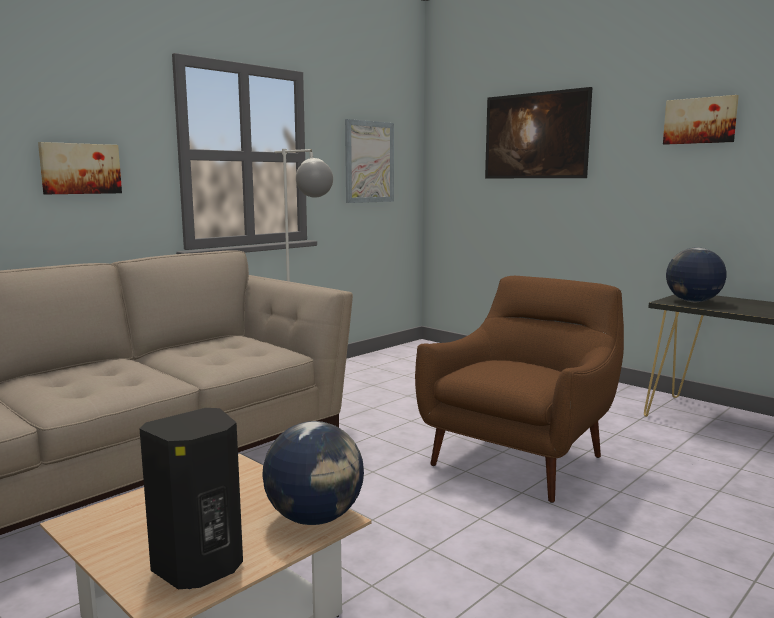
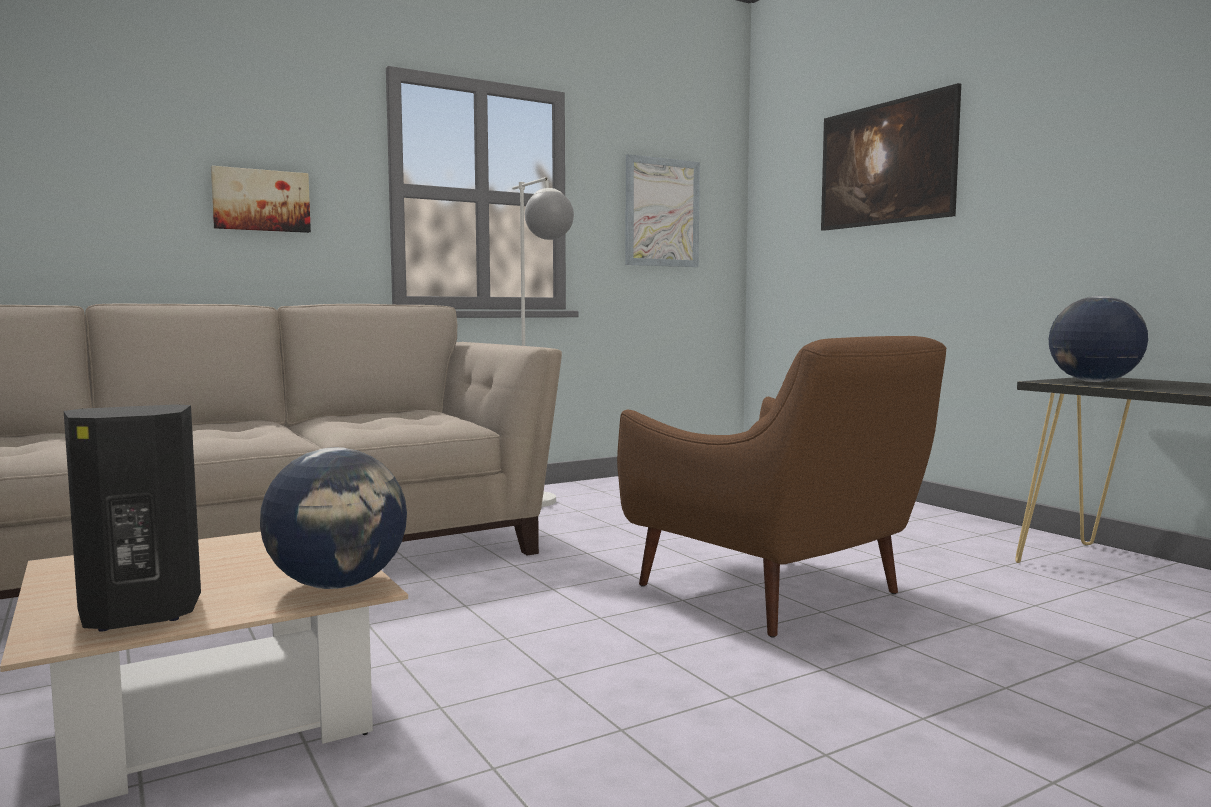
camera: 15 degrees right, 5 degrees down
brown armchair [415,276,624,503] -> brown armchair turned 90 degrees clockwise [617,336,946,637]
picture [663,95,739,145] -> none

